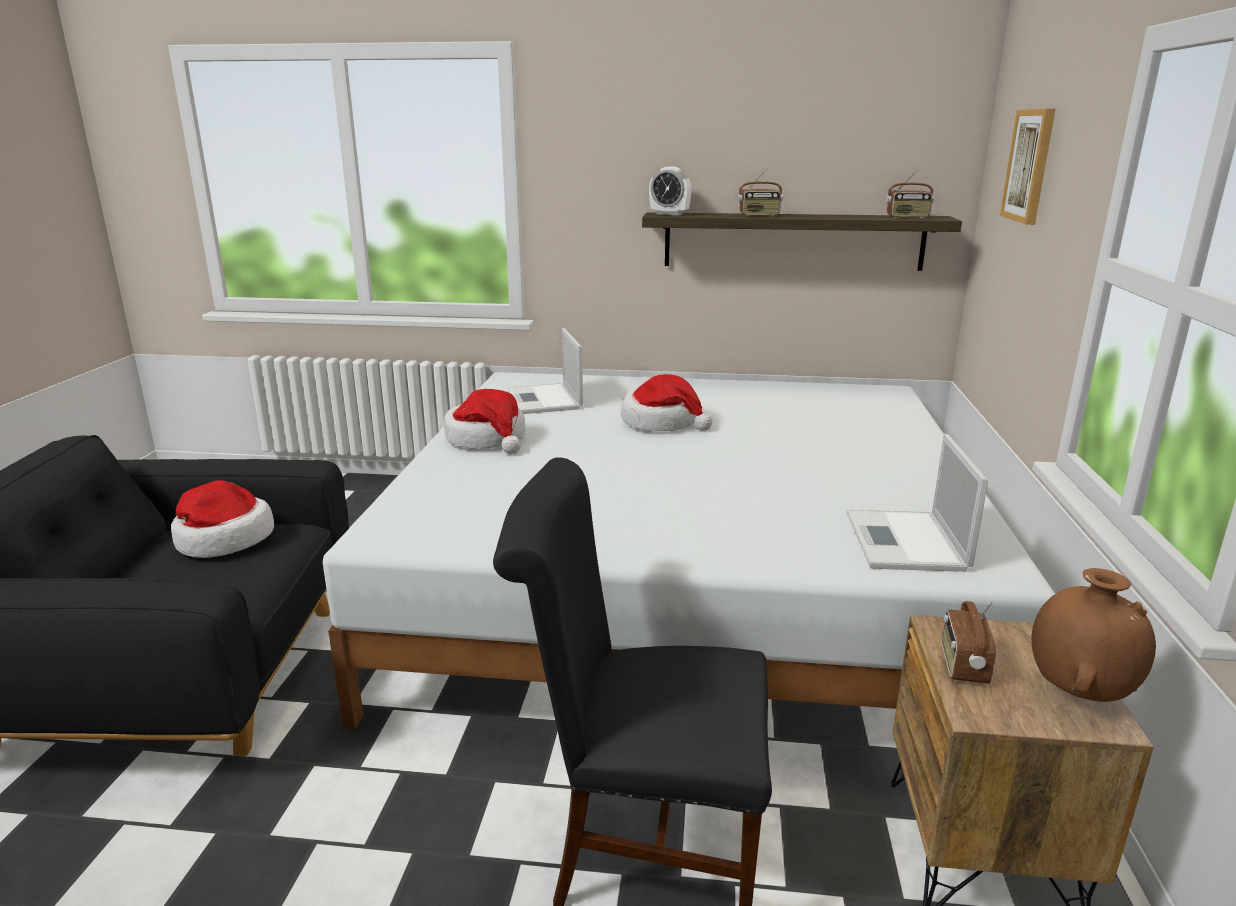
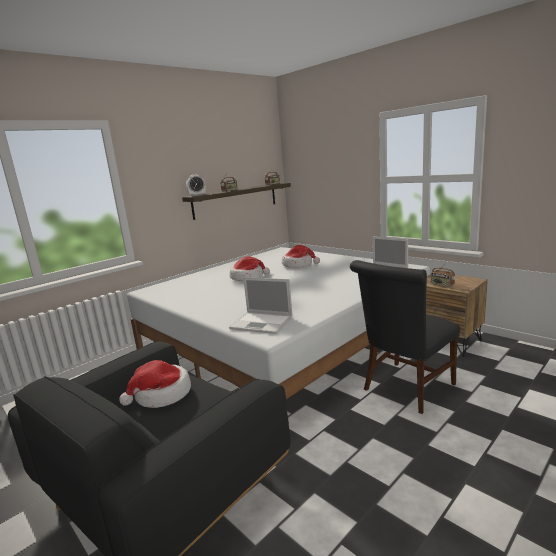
camera: 50 degrees left, 5 degrees down
hat [444,389,526,454] -> hat moved to [282,245,320,268]
laptop [507,328,583,414] -> laptop moved to [229,277,292,334]
picture [1000,109,1055,225] -> none
brown vase [1031,568,1156,702] -> none

